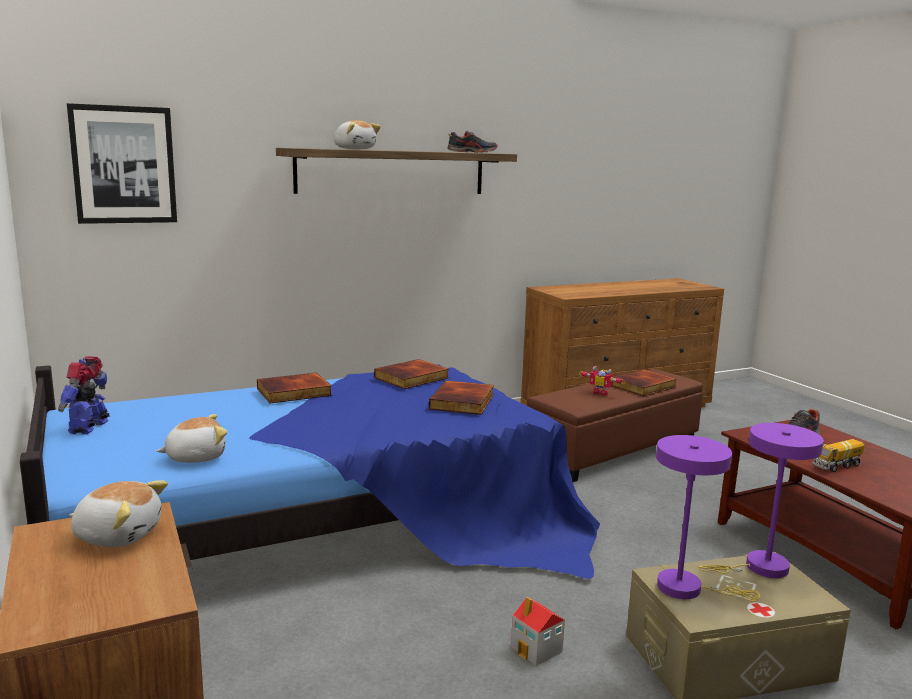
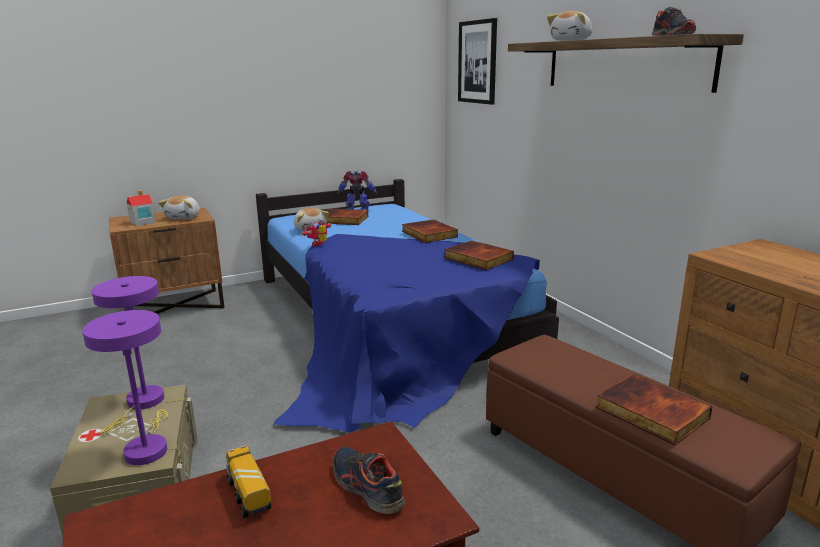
camera: 90 degrees right, 5 degrees up
book [429,381,494,415] -> book moved to [326,208,368,225]
toy house [511,597,565,666] -> toy house moved to [127,190,156,226]
toy robot [579,366,625,396] -> toy robot moved to [301,219,332,247]

